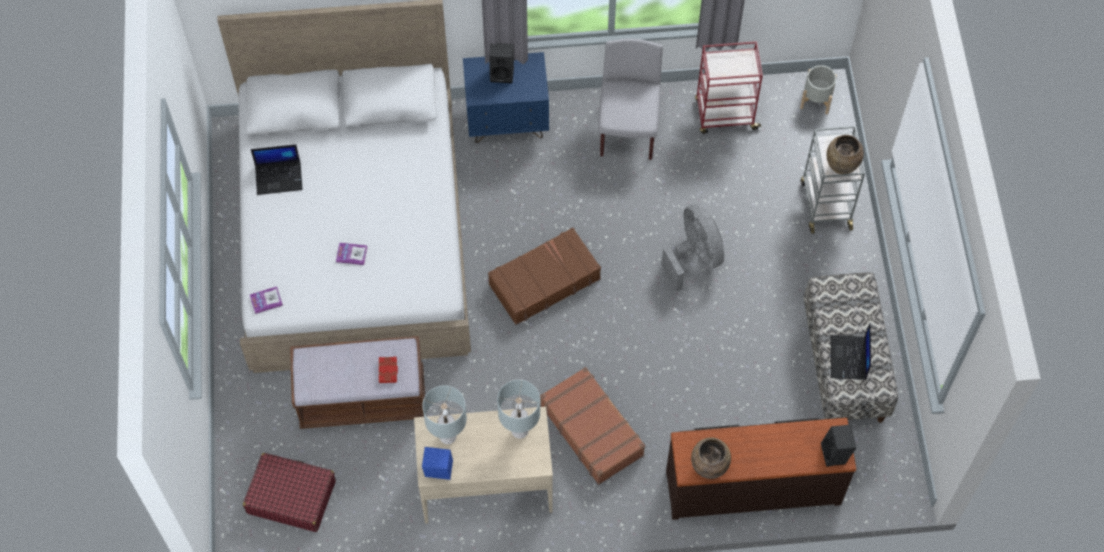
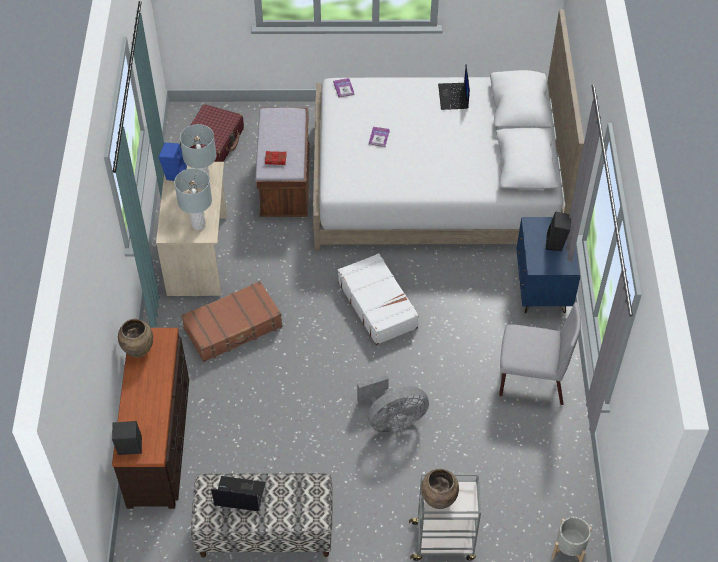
camera: 95 degrees right, 10 degrees down
brown suitcase [488,227,601,325] -> white suitcase [338,253,419,345]
red cart [695,41,763,134] -> none

